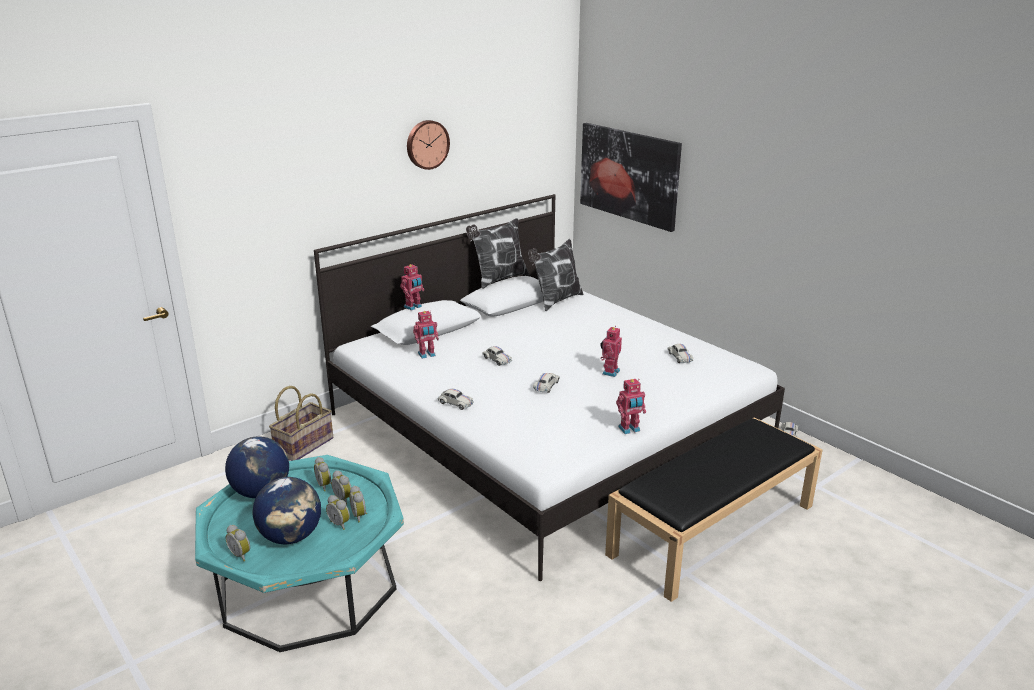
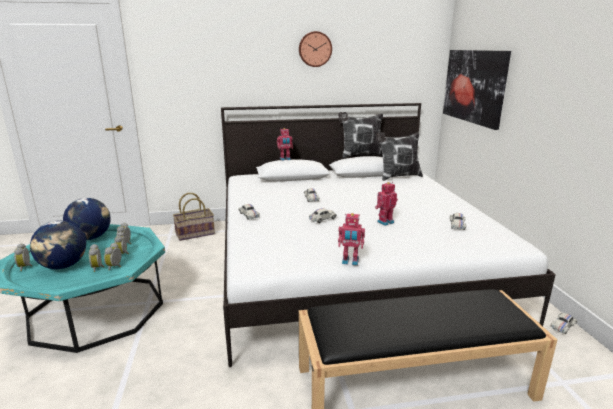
camera: 30 degrees right, 5 degrees down
toy robot [413,311,439,359] -> none

